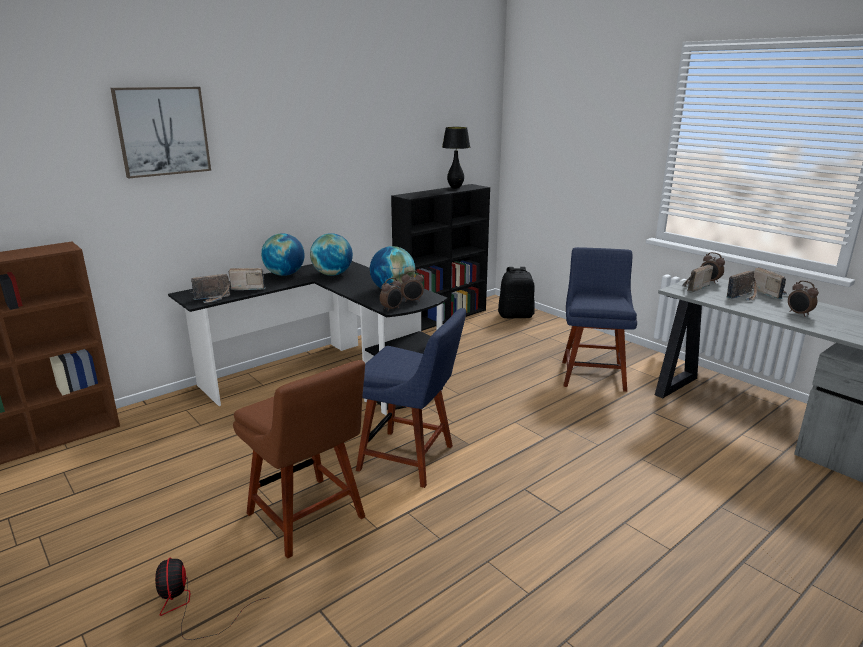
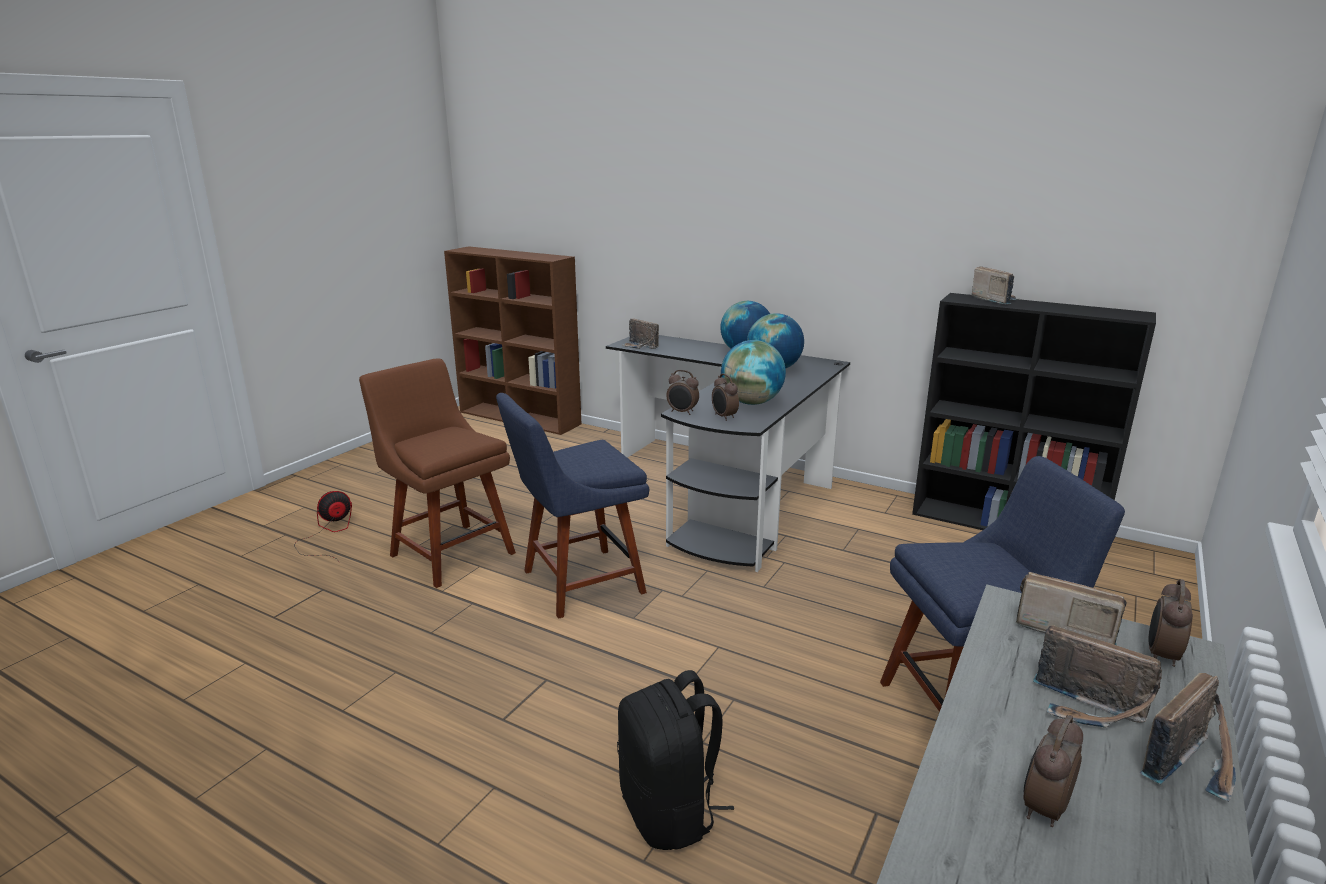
camera: 70 degrees right, 0 degrees up
picture [111,87,211,178] -> none
radio [229,268,266,290] -> radio moved to [972,266,1019,304]
brown chair [233,360,365,559] -> brown chair turned 105 degrees clockwise [359,358,516,588]
blue chair [356,308,466,488] -> blue chair turned 60 degrees clockwise [496,393,649,619]
black table lamp [442,127,470,189] -> none
black backpack [498,267,535,318] -> black backpack moved to [617,670,734,850]

